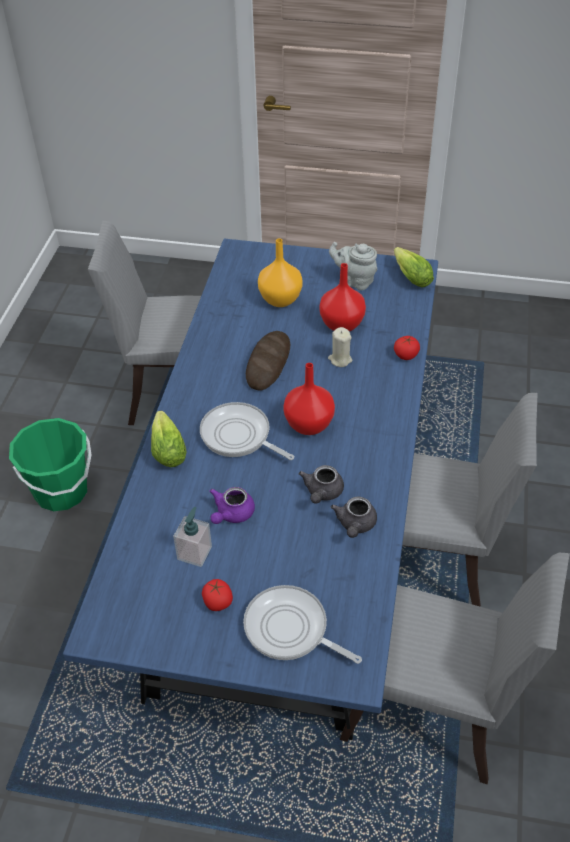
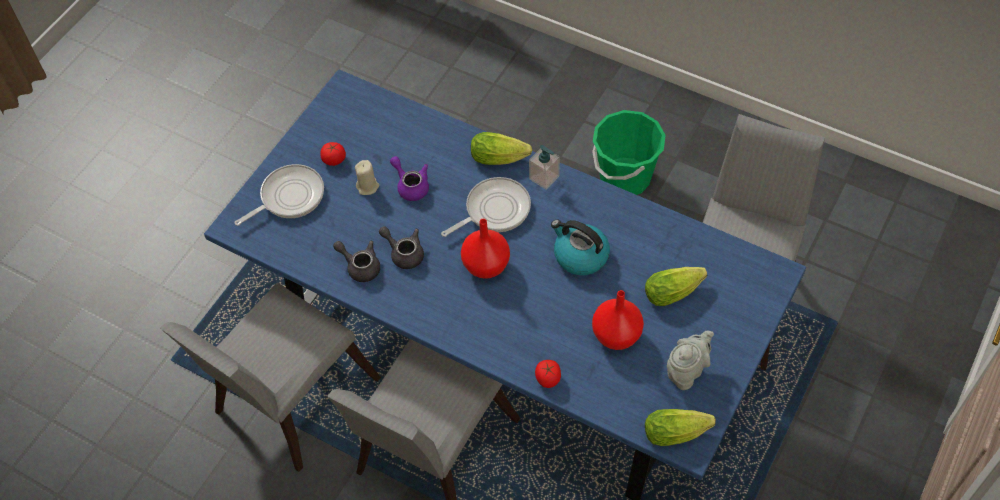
camera: 110 degrees right, 10 degrees up
soap dispenser [173,507,212,567] -> soap dispenser moved to [529,145,560,190]
bread [246,331,290,390] -> kettle [551,220,610,275]
orange vase [258,238,303,307] -> lettuce [645,267,707,306]
beige candle [328,327,353,367] -> beige candle moved to [355,160,379,195]

